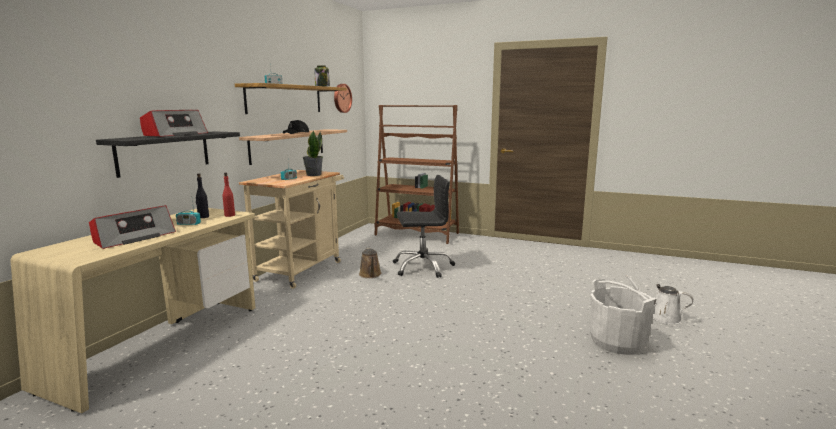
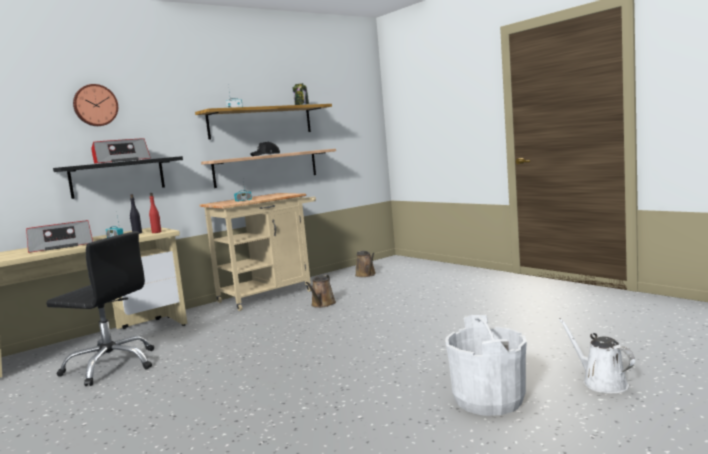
camera: 30 degrees right, 5 degrees down
potted plant [303,131,323,176] -> none
wall clock [334,84,352,113] -> wall clock moved to [73,84,118,126]
brown bookcase [374,105,459,244] -> none
black office chair [393,175,455,278] -> black office chair moved to [46,231,154,386]
none -> brown watering can [355,251,376,277]

